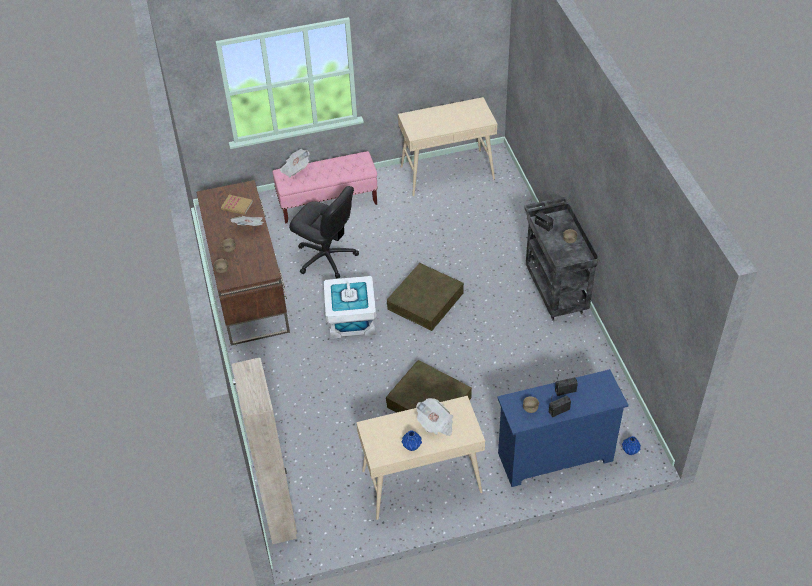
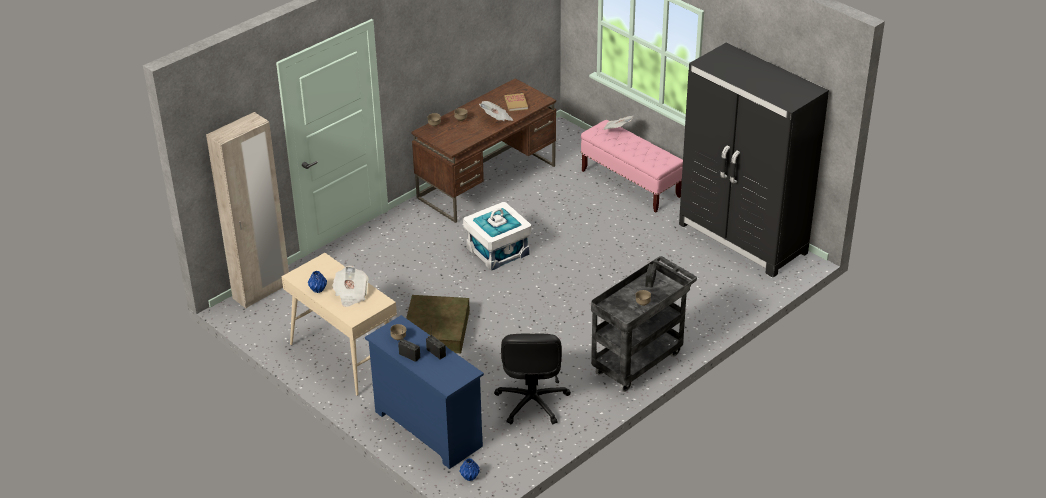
camera: 60 degrees right, 10 degrees down
black office chair [289,186,359,279] -> black office chair moved to [494,334,571,424]
brown storage box [387,263,464,331] -> none
beige console table [398,97,497,196] -> black cabinet [679,43,829,277]

